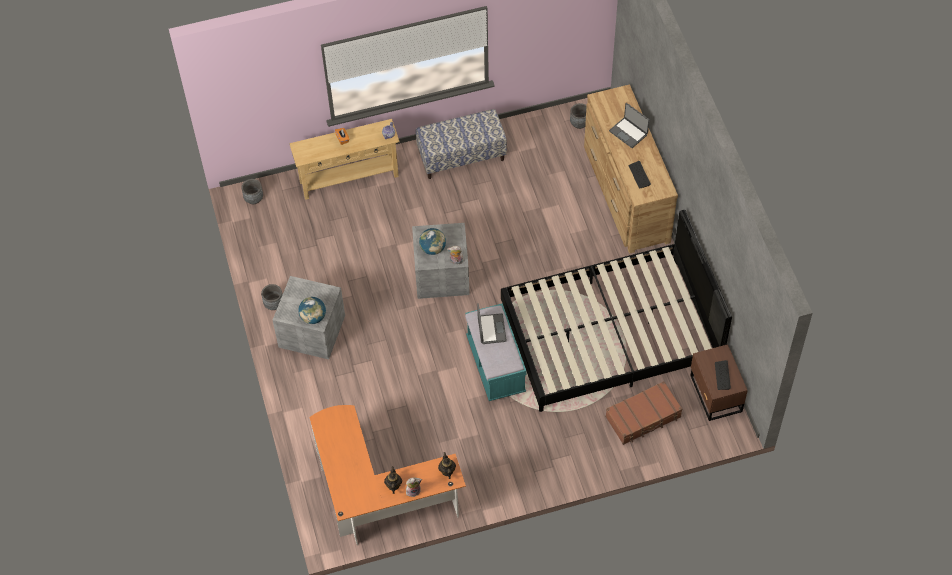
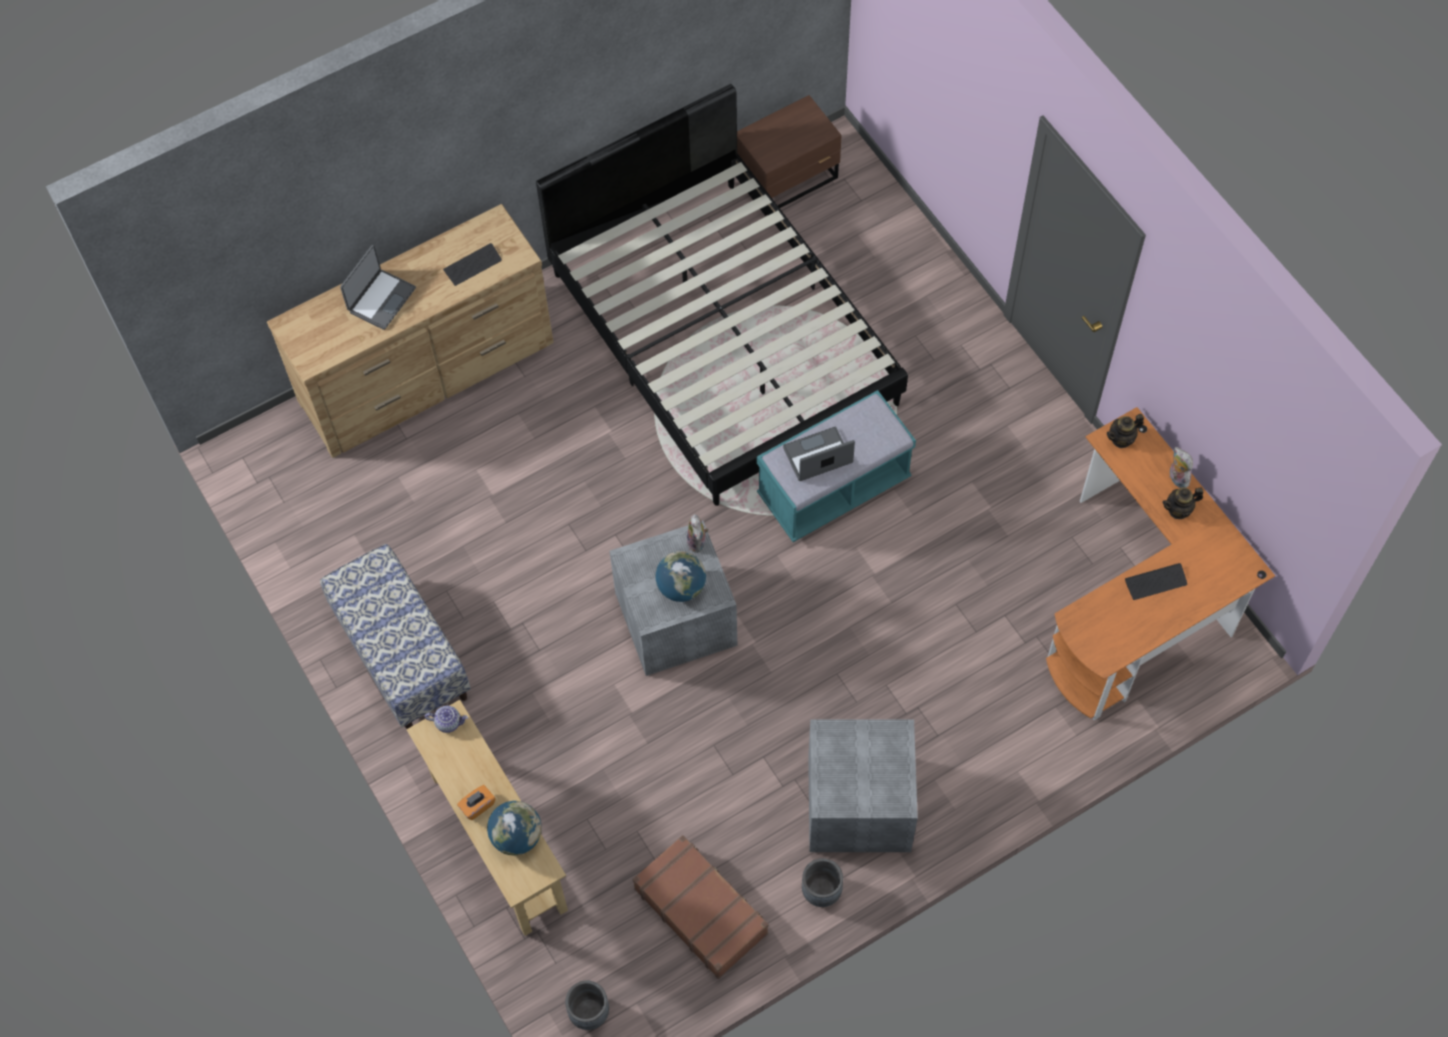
camera: 105 degrees left, 5 degrees up
globe [298,297,326,324] -> globe moved to [487,801,542,855]
grey planter [570,103,587,129] -> none
brown suitcase [605,381,682,445] -> brown suitcase moved to [632,835,769,979]
keyboard [715,360,731,390] -> keyboard moved to [1125,563,1187,600]

